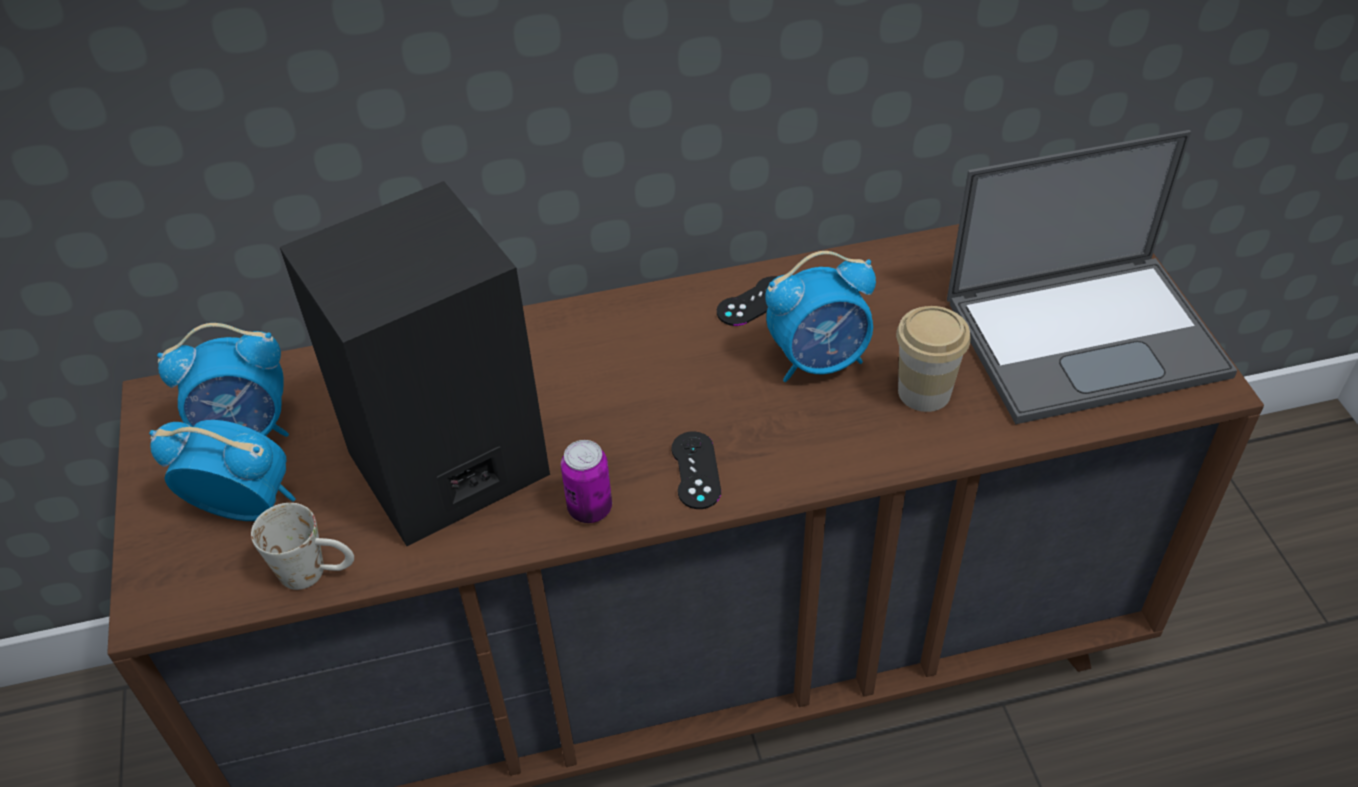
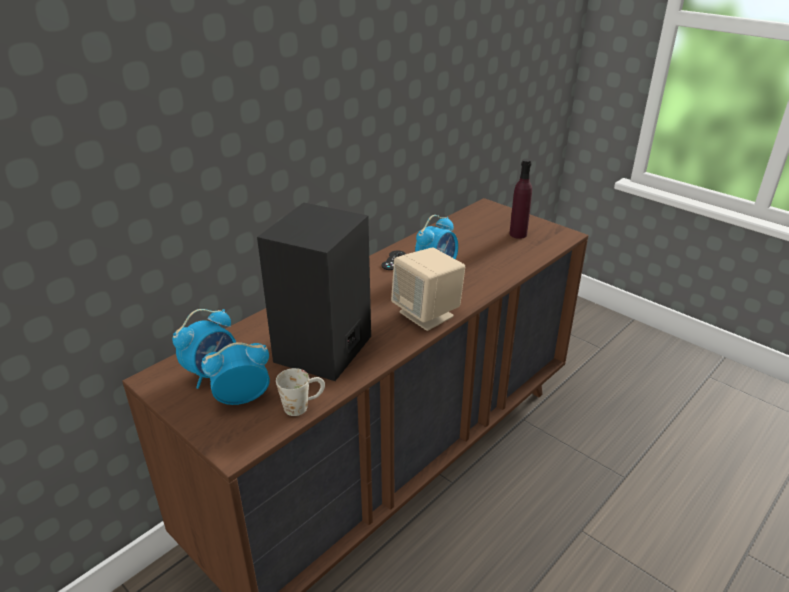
camera: 35 degrees left, 15 degrees down
can [561,440,612,523] -> none
black game controller [671,431,721,509] -> beige speaker [391,247,465,331]
cup [896,306,970,412] -> none
laptop [947,130,1237,424] -> purple bottle [509,159,532,239]

